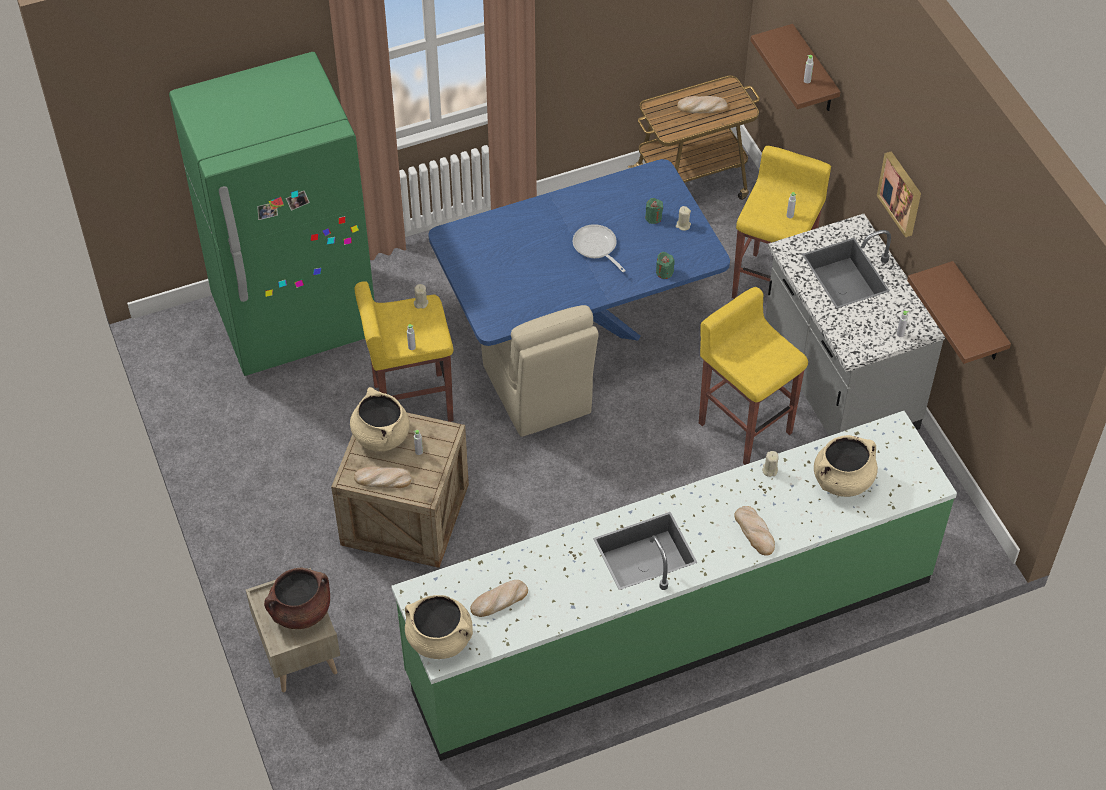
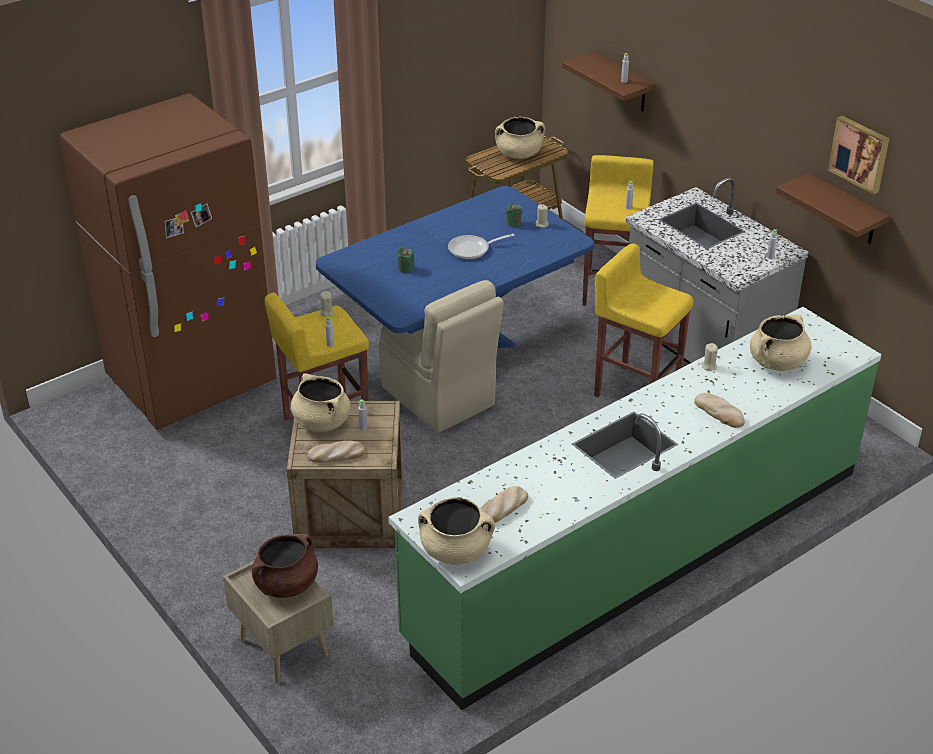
camera: 15 degrees left, 15 degrees down
green fridge [169,52,375,376] -> brown fridge [59,93,276,430]
frying pan [573,224,626,272] -> frying pan turned 60 degrees counterclockwise [448,234,515,259]
green candle [656,251,674,279] -> green candle moved to [398,247,414,273]
bread [677,96,728,113] -> beige cooking pot [495,117,545,159]
picture [877,151,921,237] -> picture moved to [828,116,889,194]

